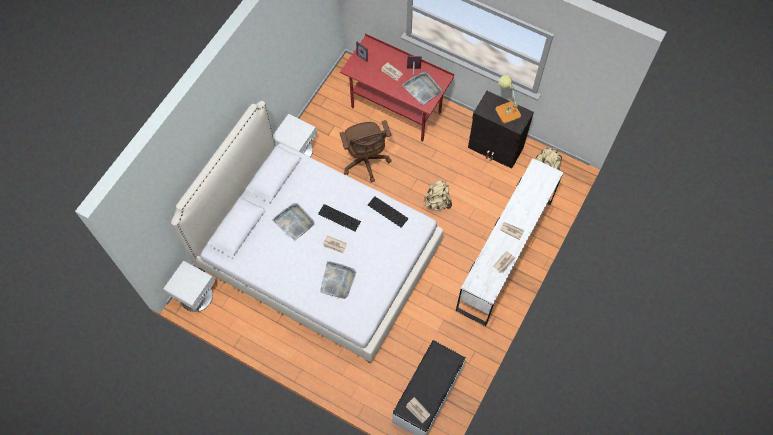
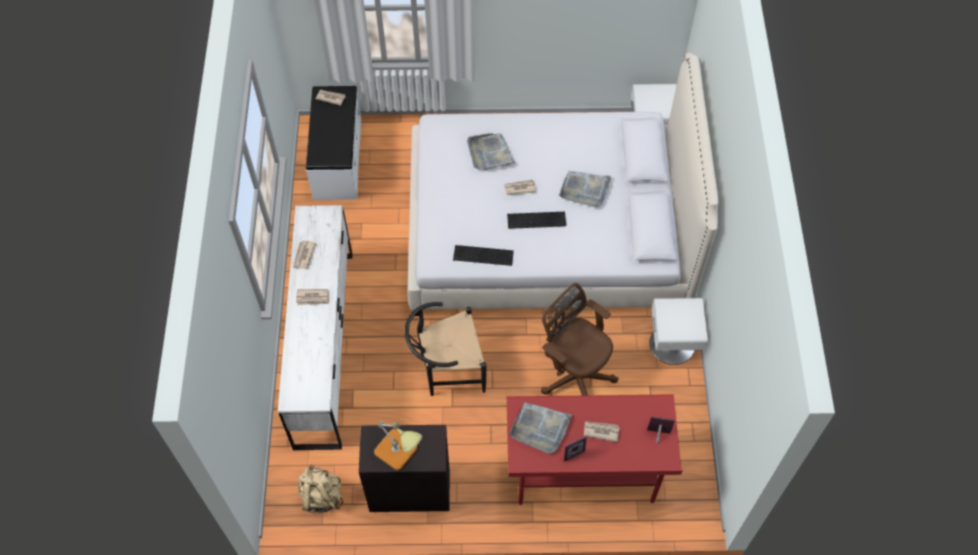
camera: 150 degrees right, 5 degrees down
beige backpack [424,180,452,211] -> black chair [405,302,486,396]

